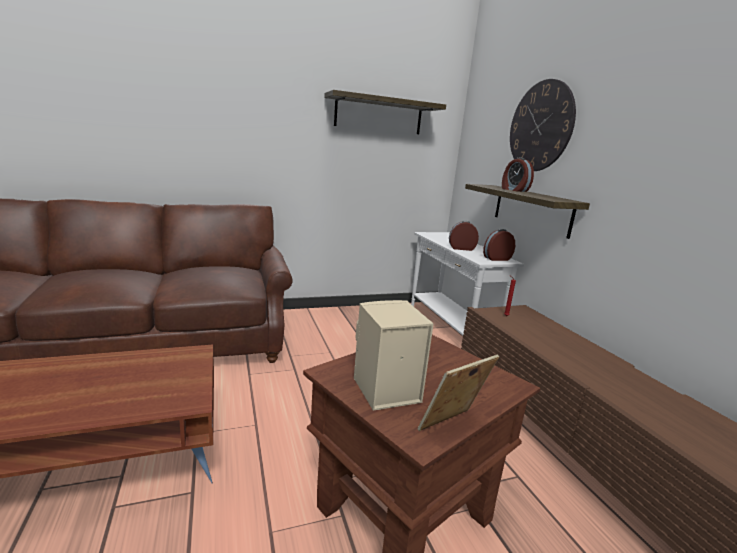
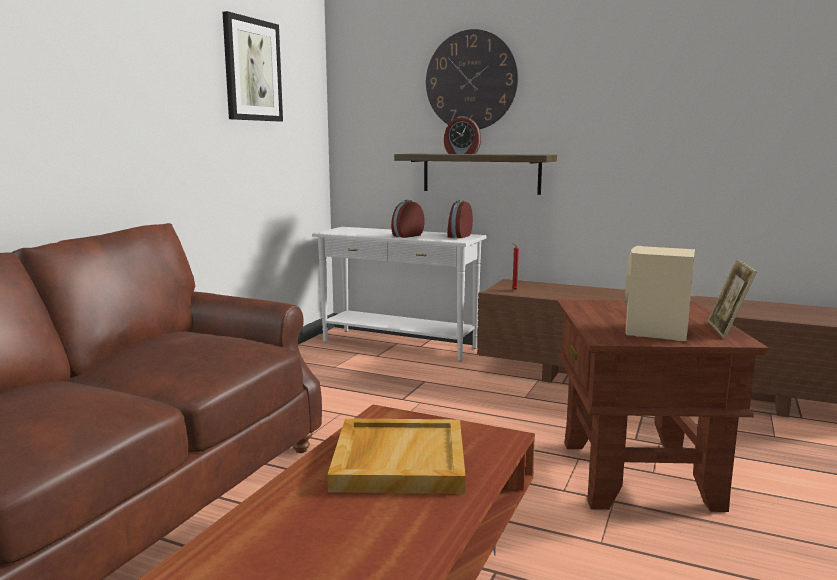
camera: 45 degrees left, 5 degrees down
shelf [324,90,446,134] -> picture [222,11,283,121]
none -> beige tray [327,418,466,494]

